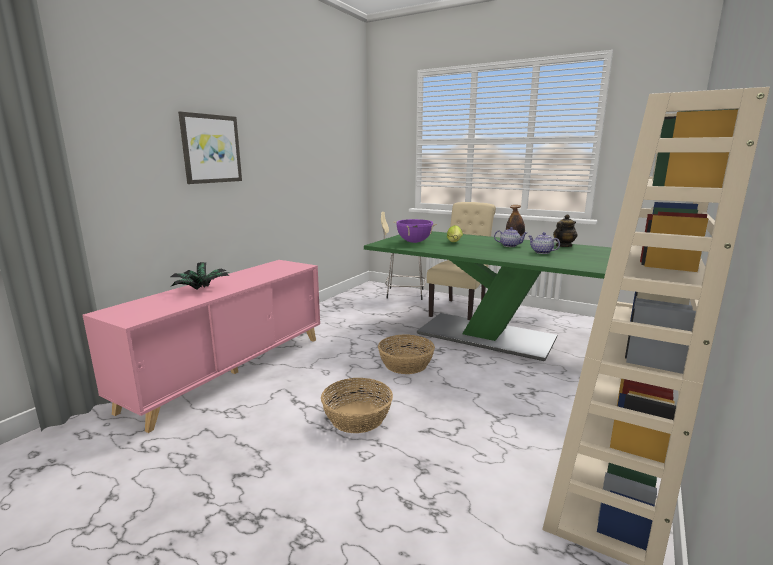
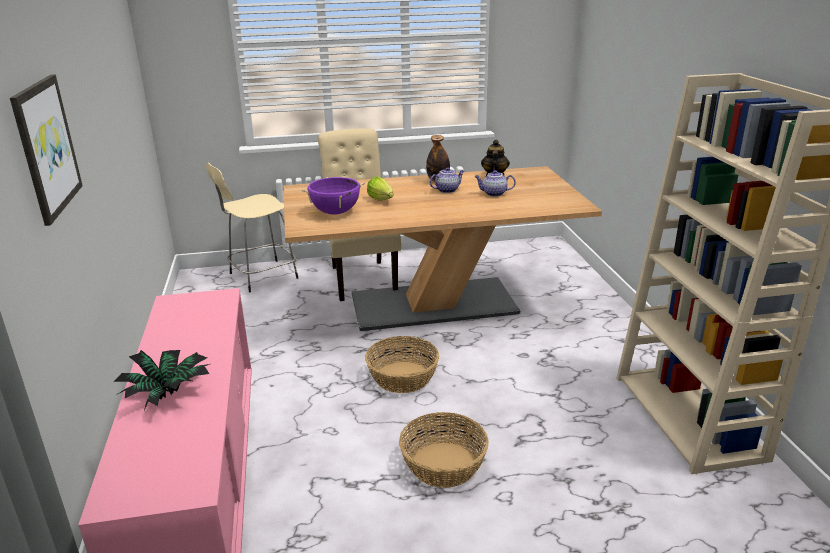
camera: 40 degrees left, 10 degrees up
green dining table [364,231,612,361] -> beige dining table [283,166,602,331]

